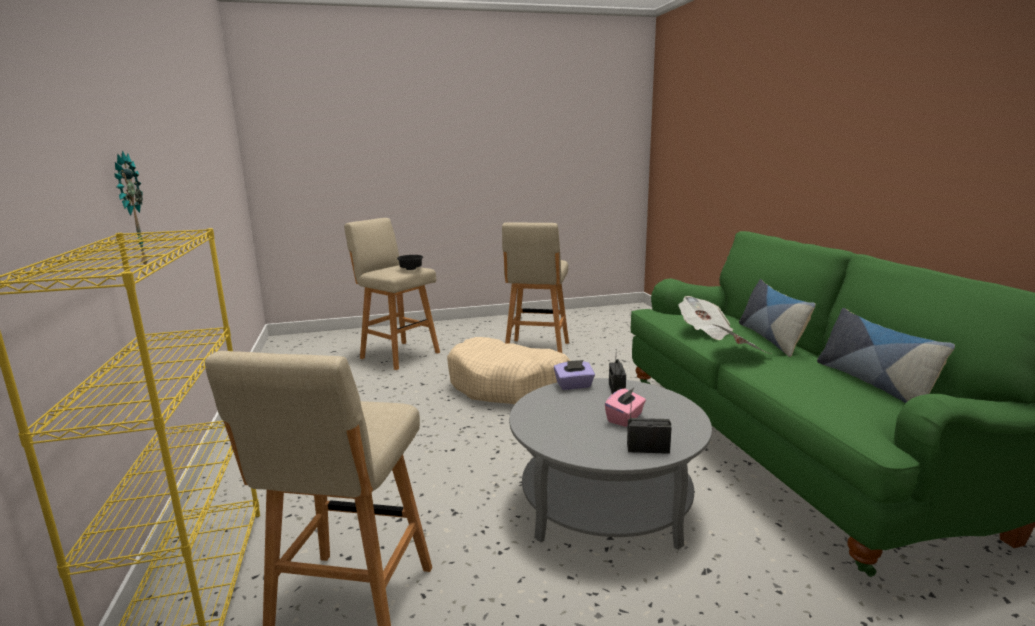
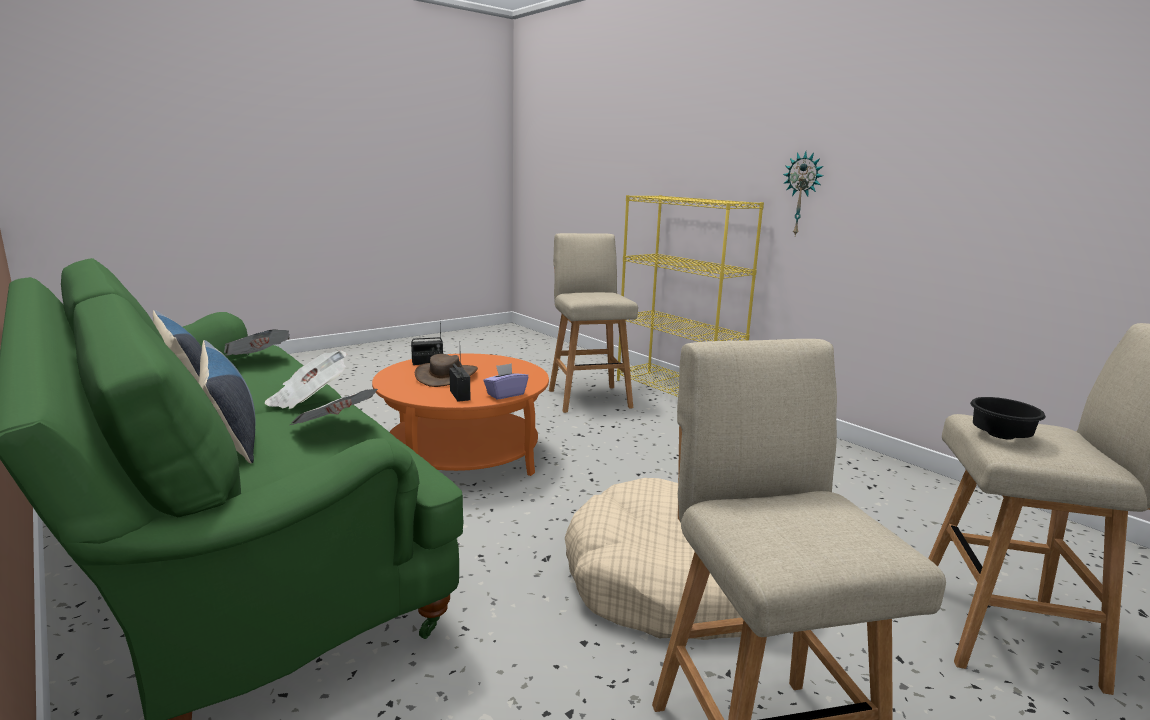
camera: 155 degrees right, 0 degrees up
grey coffee table [509,378,712,550] -> orange coffee table [372,354,549,476]
pink tissue box [605,387,646,427] -> brown hat [415,354,478,387]
none -> newspaper [224,329,290,355]

